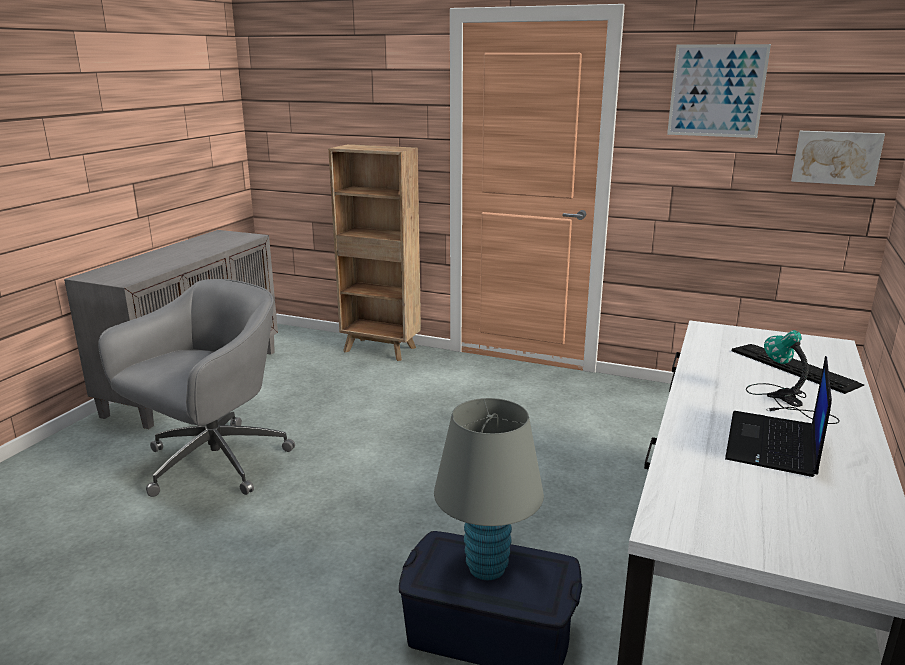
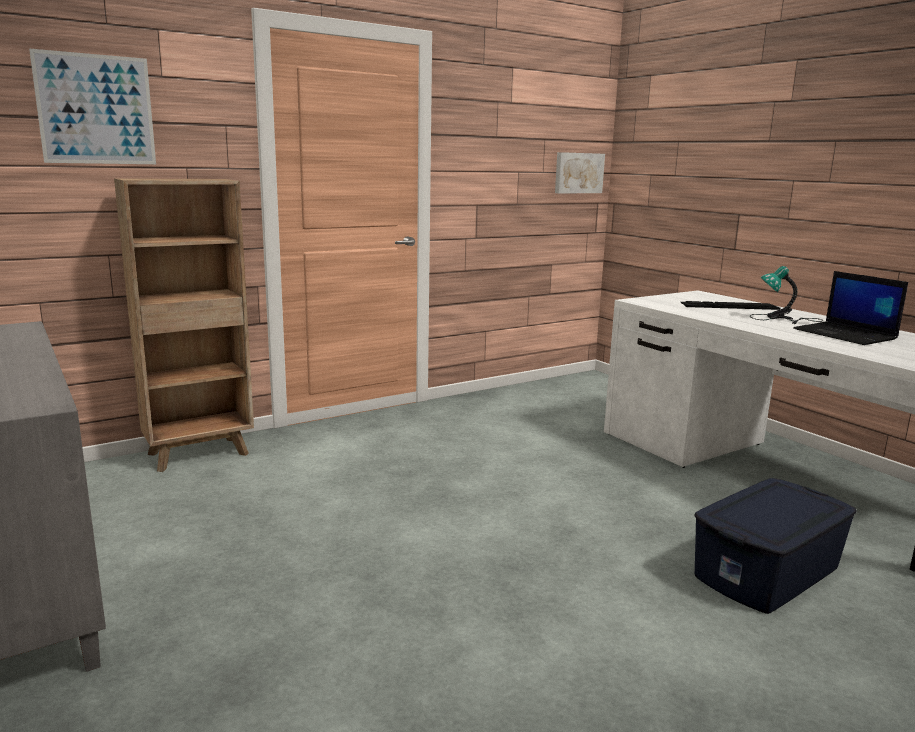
camera: 55 degrees left, 5 degrees down
grey office chair [98,279,295,497] -> none
grey table lamp [434,398,544,580] -> none
picture [667,44,771,138] -> picture moved to [29,49,156,164]

